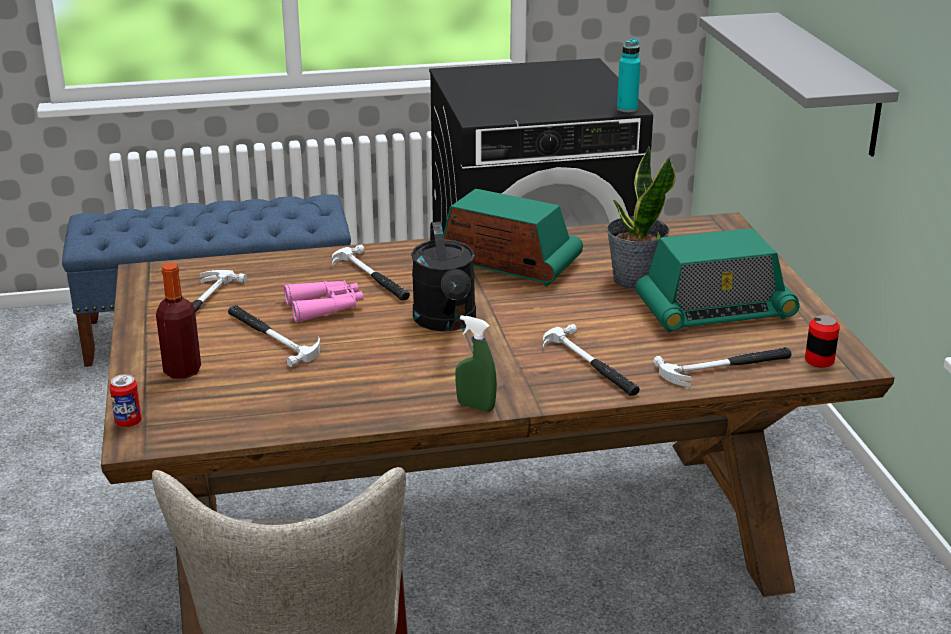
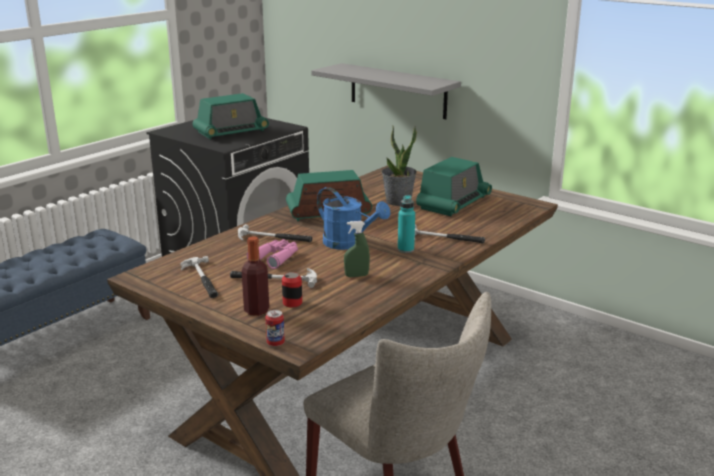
camera: 40 degrees left, 5 degrees down
black watering can [411,222,476,331] -> blue watering can [317,187,390,250]
green spray bottle [455,315,497,412] -> green spray bottle moved to [344,221,370,277]
turquoise bottle [617,39,641,112] -> turquoise bottle moved to [398,195,415,253]
hammer [653,347,792,387] -> none
can [805,315,840,368] -> can moved to [282,272,302,308]
none -> radio [192,93,269,139]

